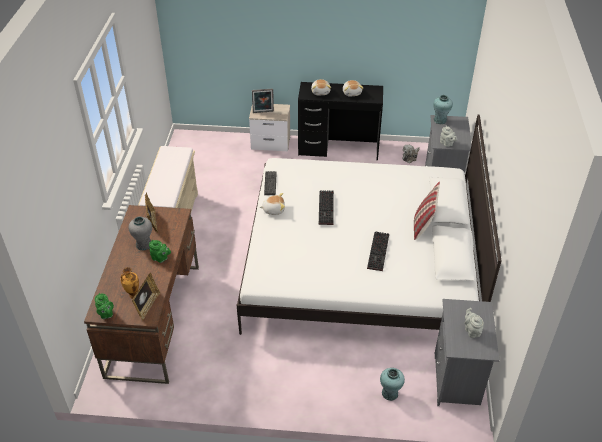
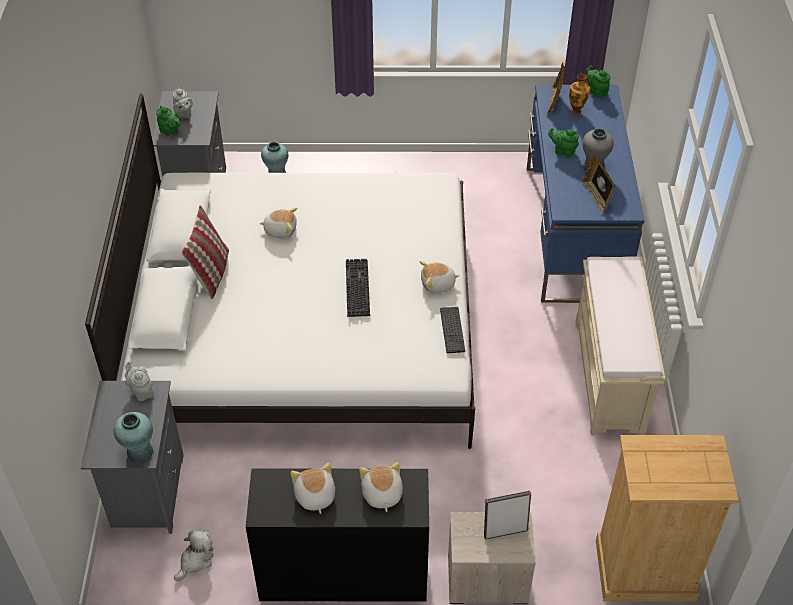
camera: 175 degrees right, 5 degrees up
brown desk [84,205,199,384] -> blue desk [527,85,645,303]
keyboard [367,231,389,271] -> plush toy [259,207,297,239]
none -> green teapot [156,106,180,137]
none -> beige dresser [596,435,739,601]

